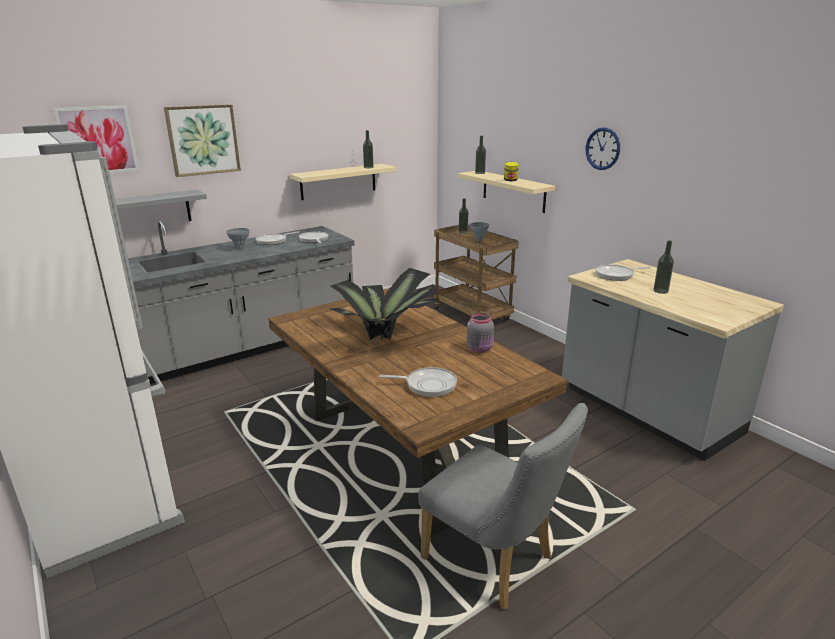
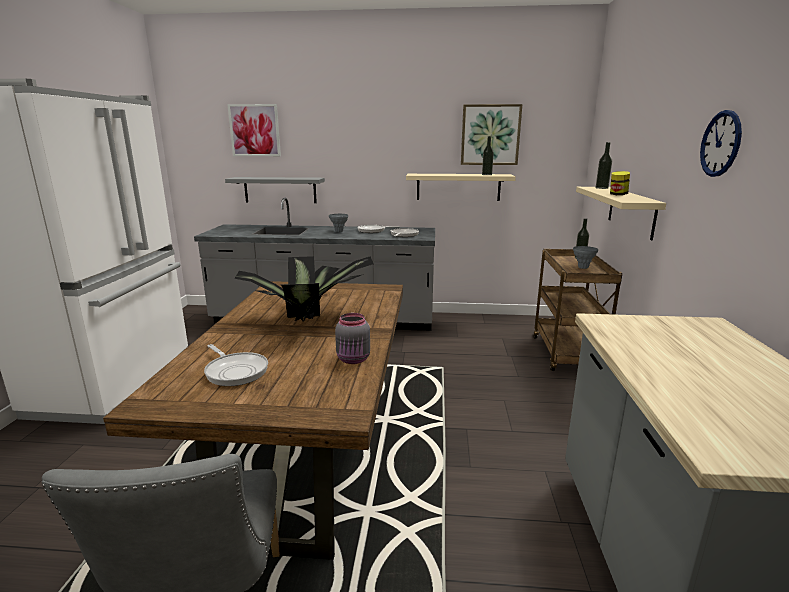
camera: 40 degrees right, 5 degrees down
picture [164,104,241,177] -> picture moved to [461,104,522,165]
frying pan [595,265,651,281] -> none
bottle [653,240,674,294] -> none

